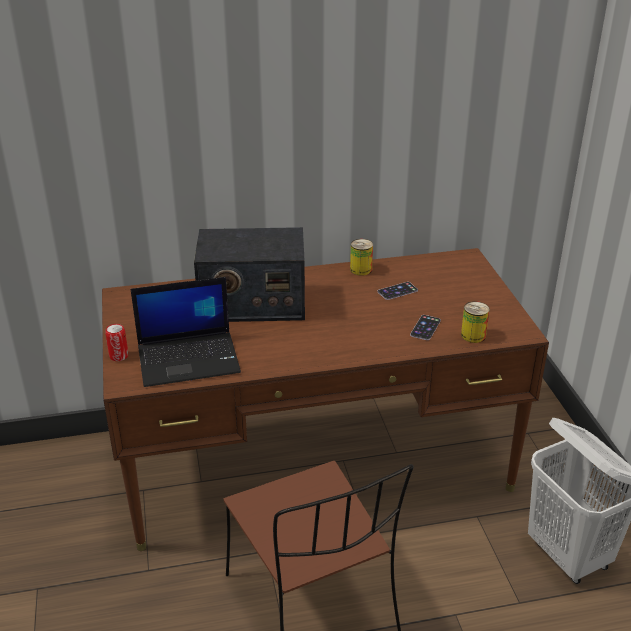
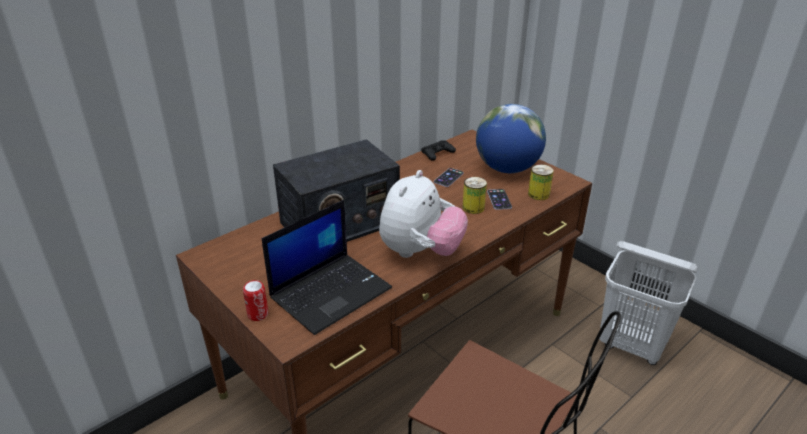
camera: 30 degrees left, 0 degrees up
can [350,239,373,276] -> can moved to [463,177,487,214]
none -> plush toy [379,170,468,258]
none -> black game controller [421,140,456,161]
none -> globe [476,104,546,173]

